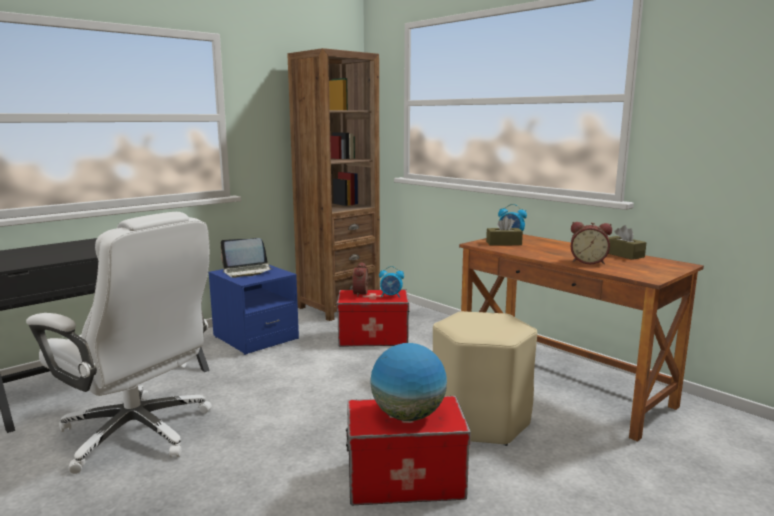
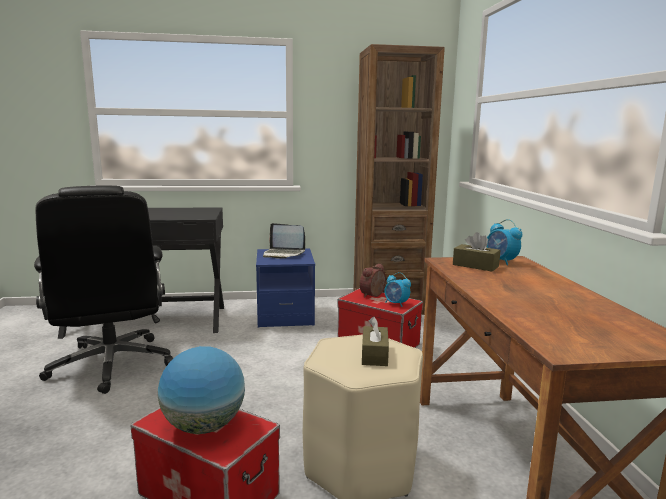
camera: 35 degrees right, 0 degrees up
white office chair [26,212,212,474] -> black office chair [34,186,173,394]
alarm clock [571,222,612,264] -> none
brown tissue box [608,225,647,260] -> brown tissue box moved to [362,317,389,366]

